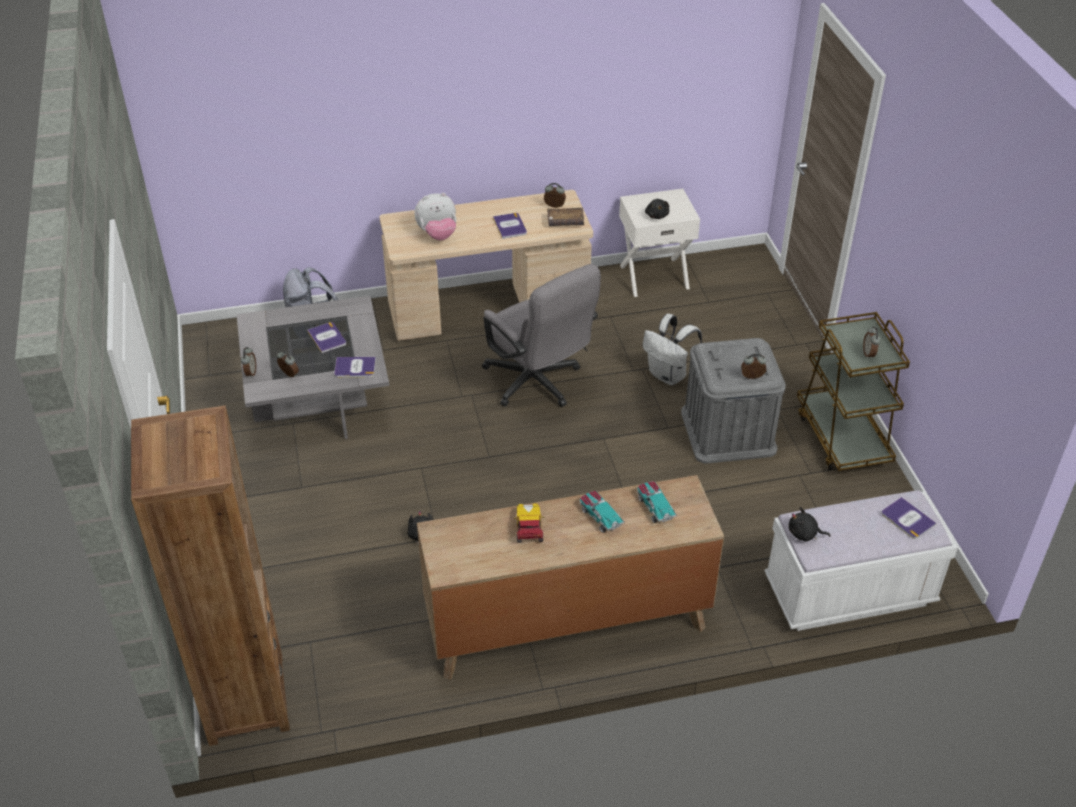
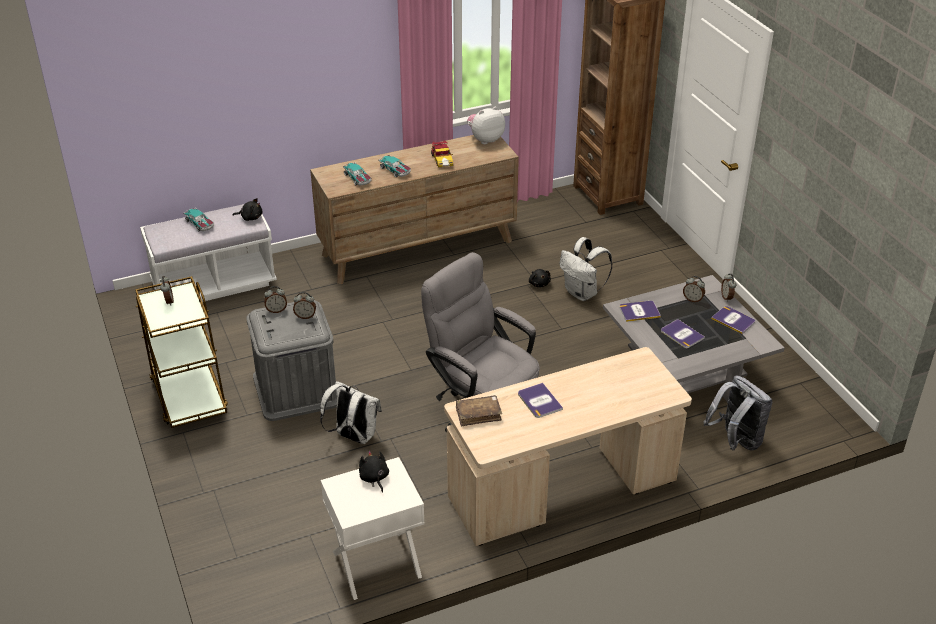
camera: 170 degrees right, 5 degrees down
plush toy [414,193,456,240] -> plush toy moved to [467,107,505,145]
alarm clock [544,183,566,208] -> alarm clock moved to [293,292,316,319]
book [881,497,937,539] -> book moved to [711,306,755,334]
none -> toy car [183,208,214,231]
none -> white backpack [560,237,612,301]

